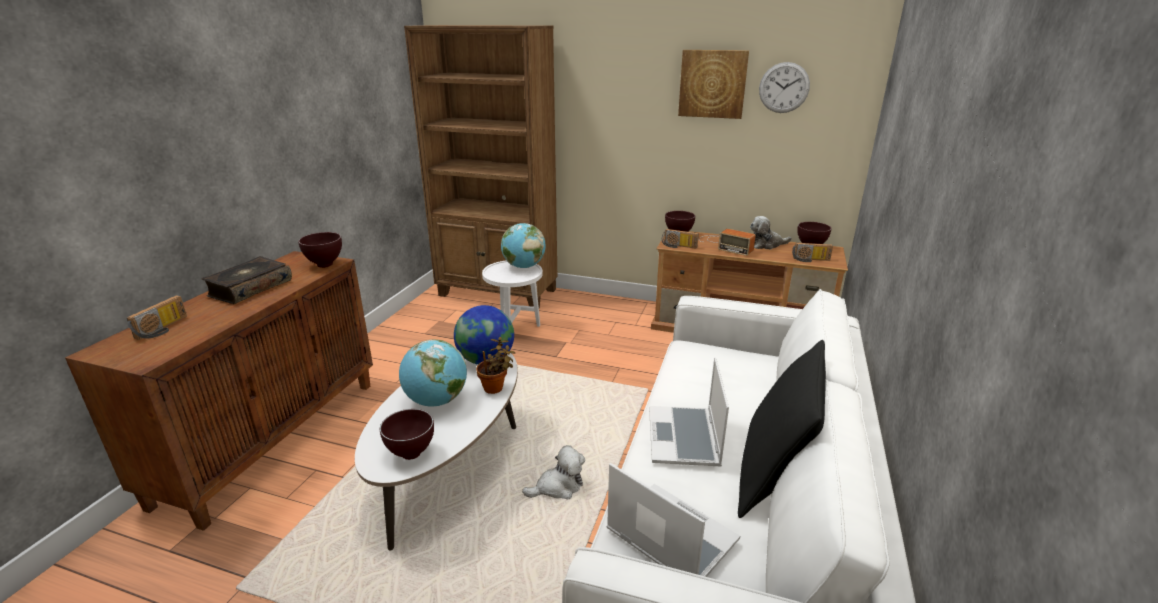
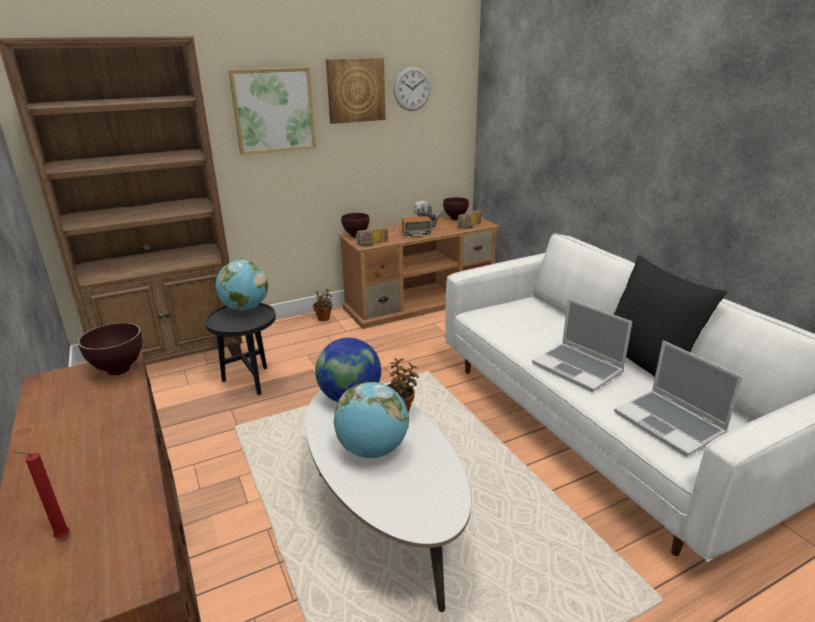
camera: 45 degrees left, 0 degrees up
radio [127,295,187,340] -> red candle [13,451,70,538]
book [202,256,292,304] -> none
brown bowl [380,409,434,460] -> none
white side table [482,260,543,327] -> black side table [205,303,276,395]
plush toy [522,445,585,499] -> none
laptop [607,463,740,577] -> laptop turned 120 degrees counterclockwise [614,340,743,456]
none -> picture [229,67,316,155]
none -> potted plant [313,289,332,321]

